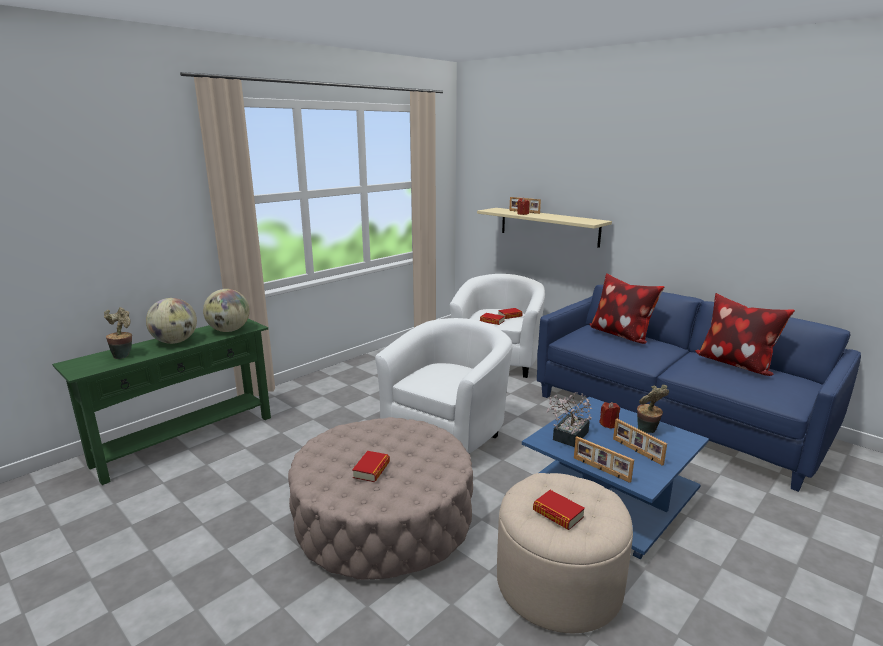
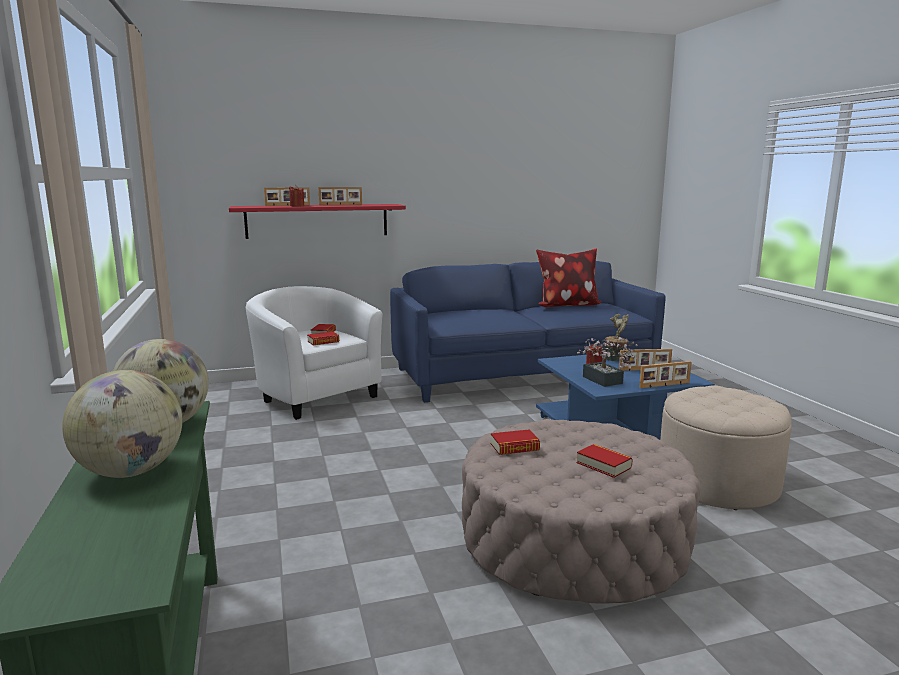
camera: 60 degrees left, 5 degrees down
potted plant [104,307,132,359] -> none
white armchair [375,318,513,453] -> none
beige shelf [477,208,612,248] -> red shelf [229,204,406,239]
book [533,490,585,530] -> book moved to [491,430,540,455]
pillow [590,273,665,344] -> none
none -> picture frame [318,187,362,205]

